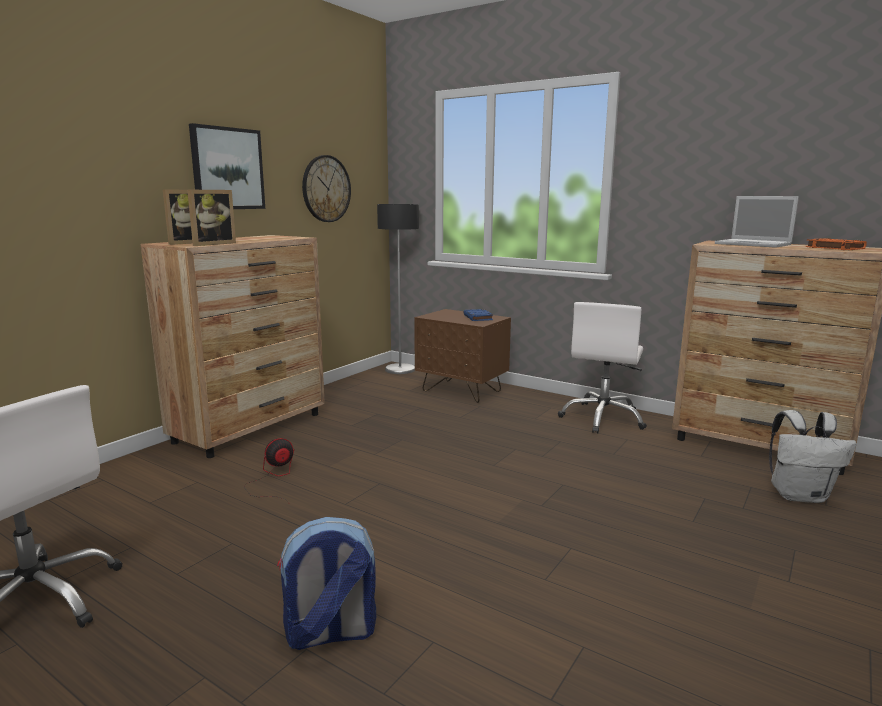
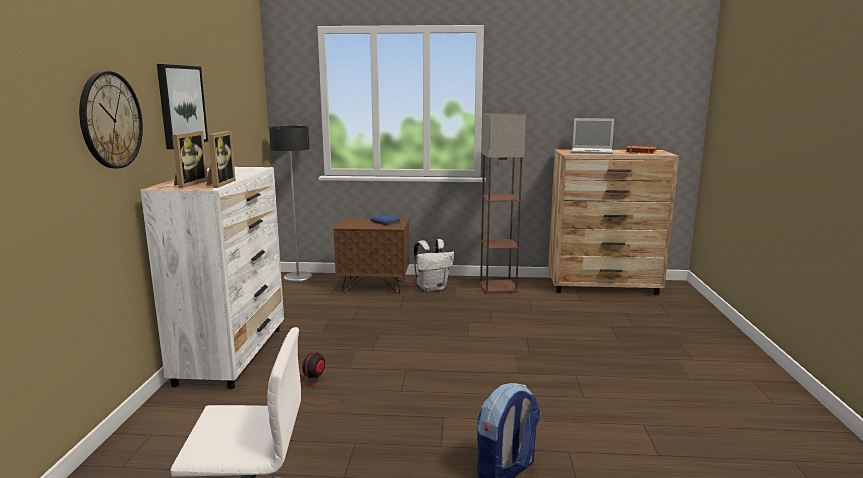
camera: 30 degrees left, 0 degrees up
brown dresser [141,235,325,458] -> white dresser [141,167,284,389]
wall clock [302,155,351,222] -> wall clock moved to [79,71,143,168]
white office chair [558,302,647,433] -> floor lamp [479,113,526,294]
white backpack [769,410,856,503] -> white backpack moved to [414,239,454,292]

